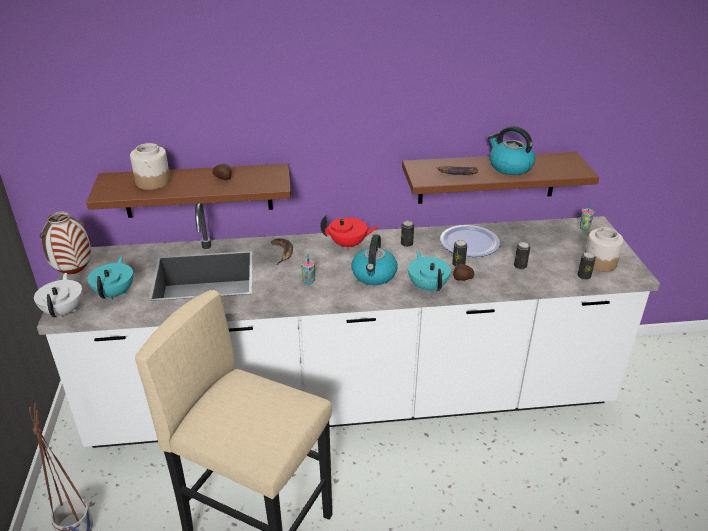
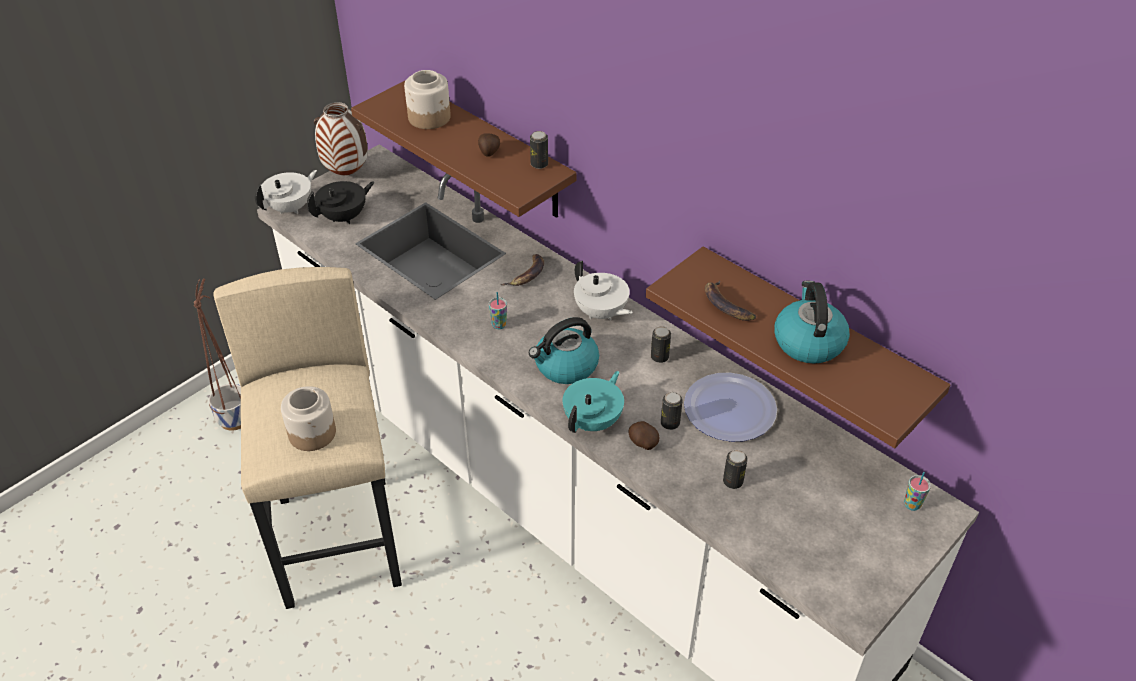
camera: 50 degrees right, 10 degrees up
turquoise teapot [87,256,133,300] -> black teapot [307,181,375,224]
red teapot [320,215,378,249] -> white teapot [574,261,633,320]
can [577,252,596,280] -> can moved to [530,131,548,169]
jar [585,227,624,272] -> jar moved to [281,386,336,451]

